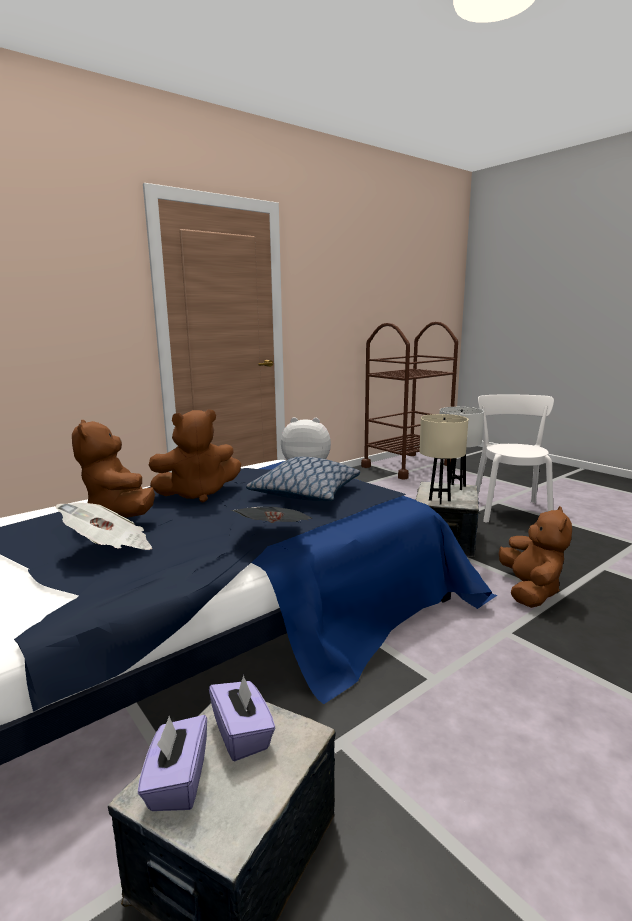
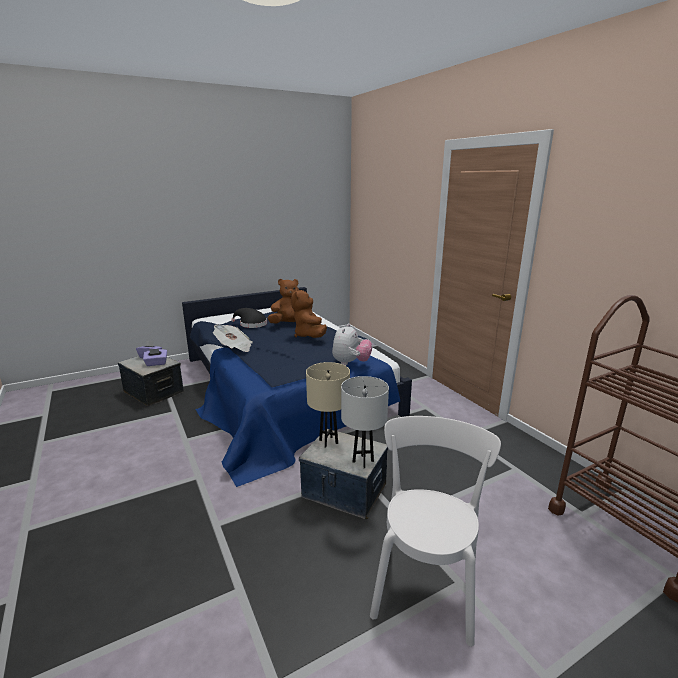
camera: 100 degrees right, 5 degrees up
newspaper [55,503,153,550] -> black hat [231,308,267,328]
pillow [246,457,360,501] -> none
white chair [475,395,554,522] -> white chair turned 90 degrees counterclockwise [370,416,501,647]
brown plush toy [499,506,572,608] -> none

